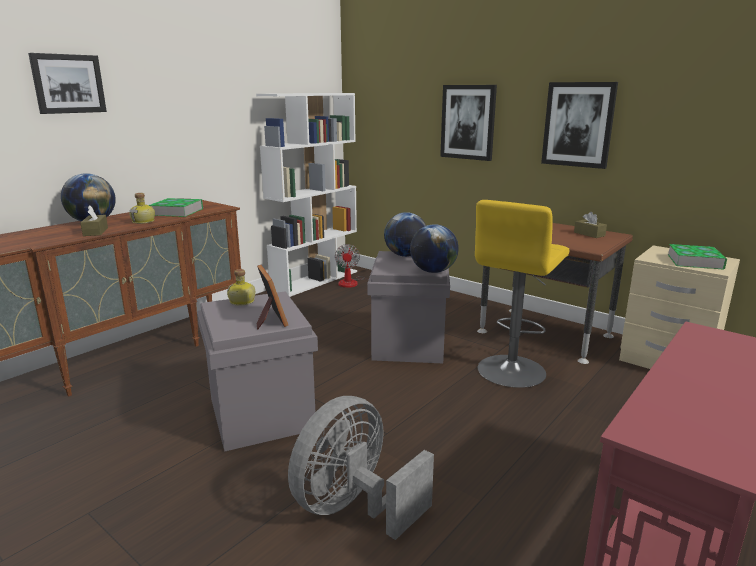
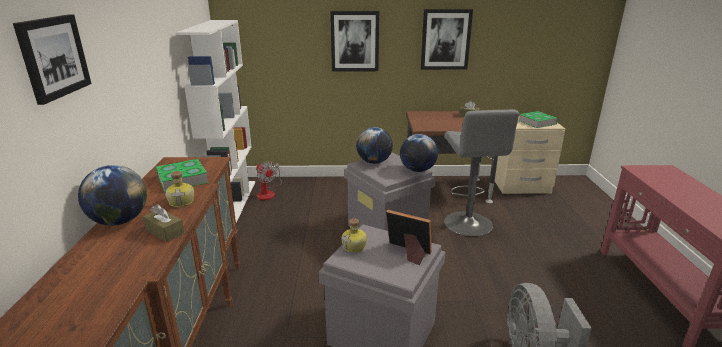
camera: 40 degrees left, 5 degrees up
yellow stool [475,200,569,388] -> grey stool [444,109,519,236]

